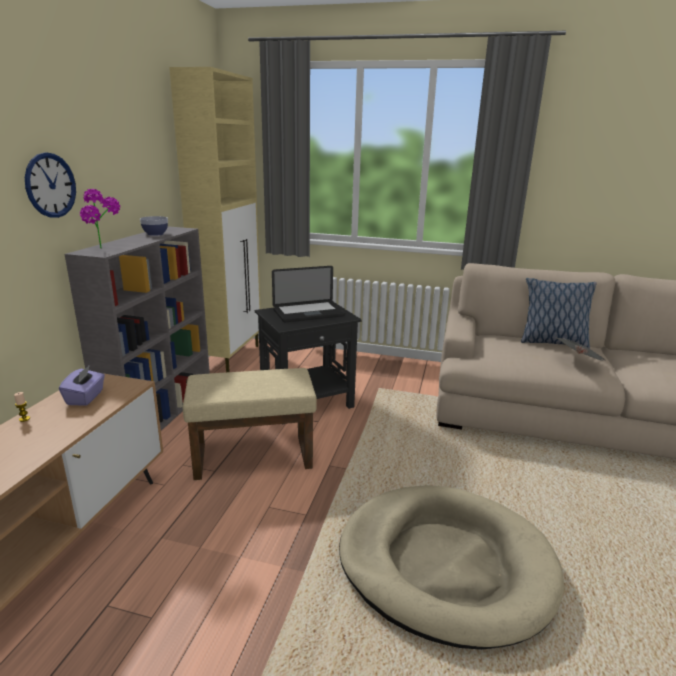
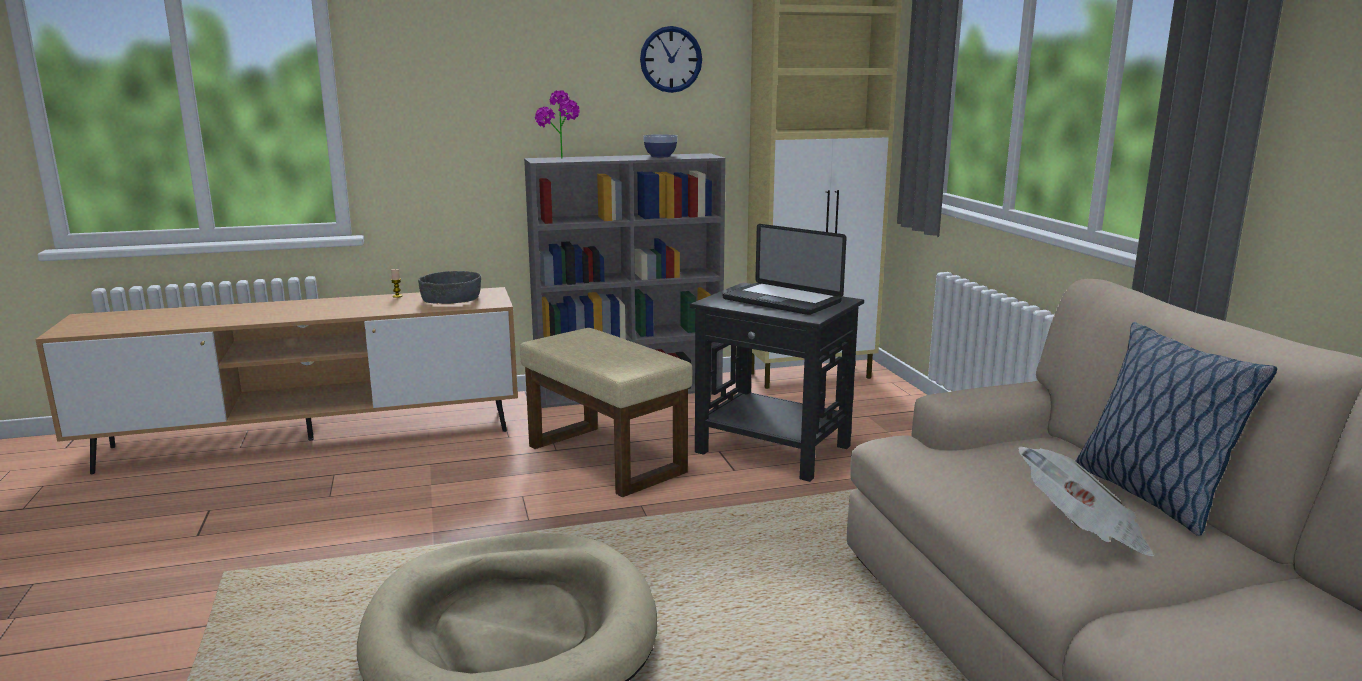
camera: 60 degrees right, 5 degrees down
wall clock [25,152,76,218] -> wall clock moved to [640,26,702,93]
purple tissue box [59,365,105,406] -> grey bowl [418,271,481,304]

